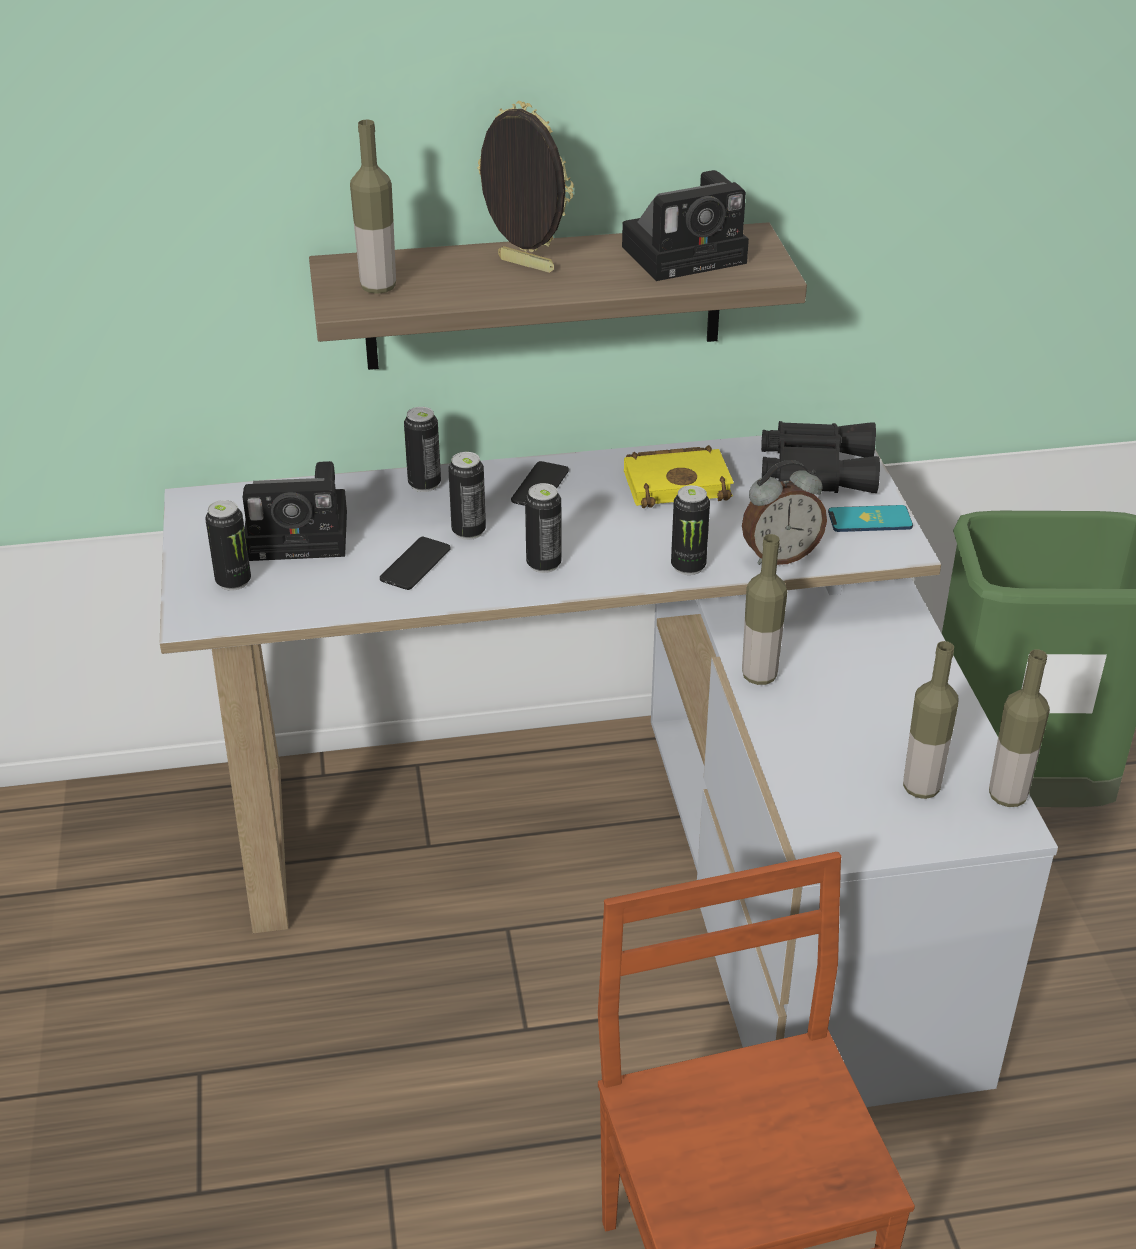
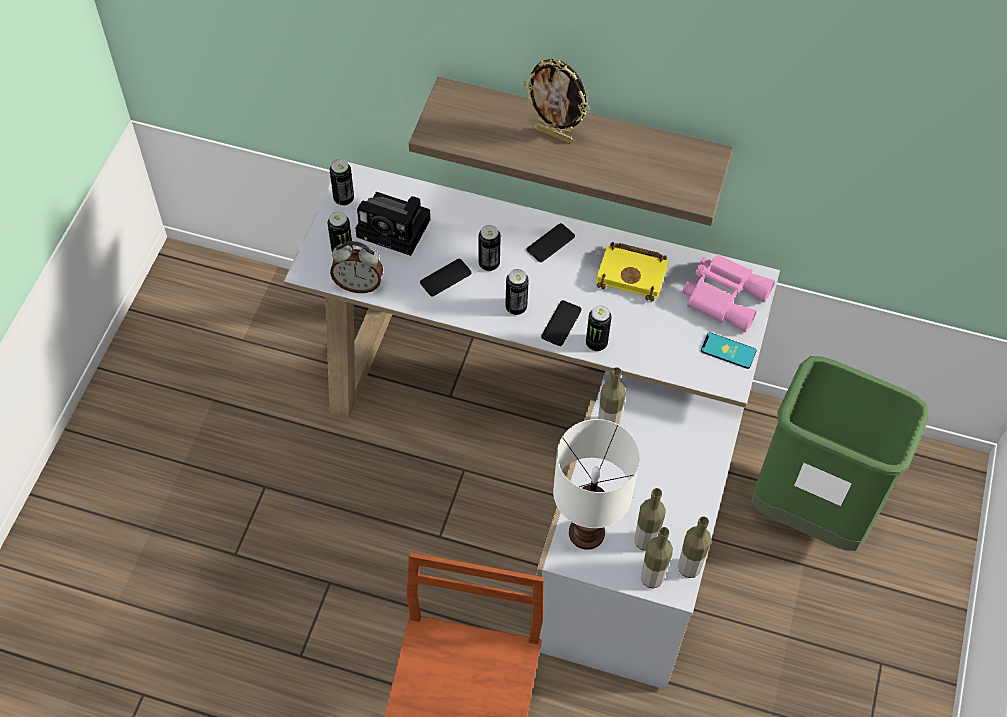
camera: 25 degrees right, 20 degrees up
bottle [350,119,396,294] -> bottle moved to [641,527,673,589]
can [404,407,441,492] -> can moved to [330,159,354,206]
picture frame [477,101,574,273] -> picture frame turned 150 degrees clockwise [523,59,590,144]
camera [622,170,749,281] -> none
alarm clock [742,460,827,565] -> alarm clock moved to [330,241,383,293]
black binoculars [761,421,880,493] -> pink binoculars [682,254,775,332]
none -> phone [541,300,582,346]
none -> white table lamp [553,419,640,550]

